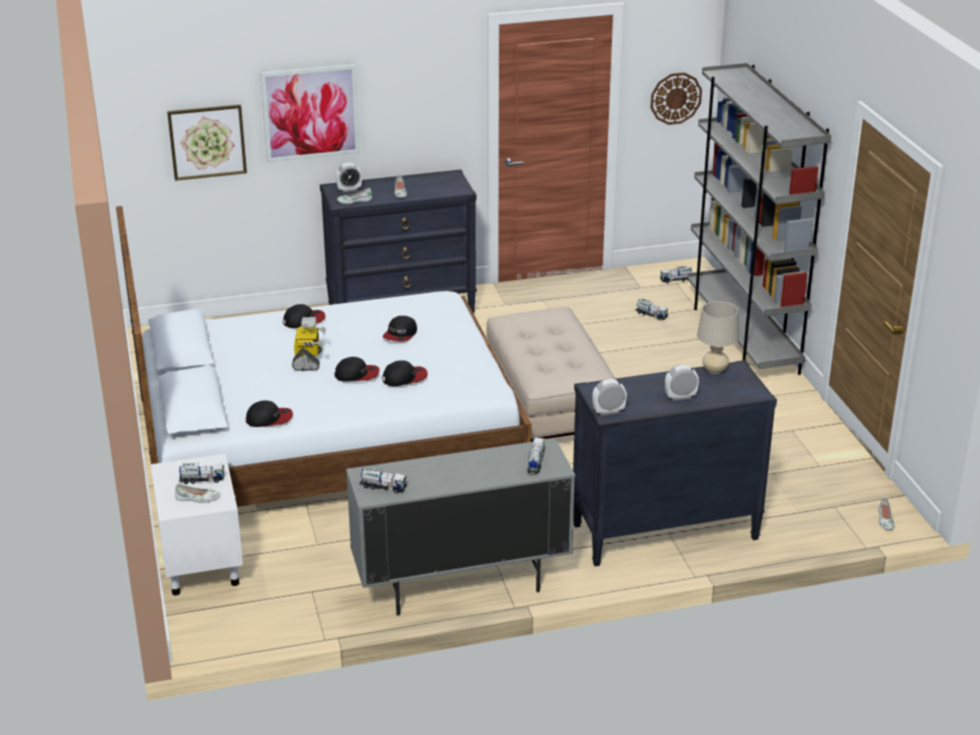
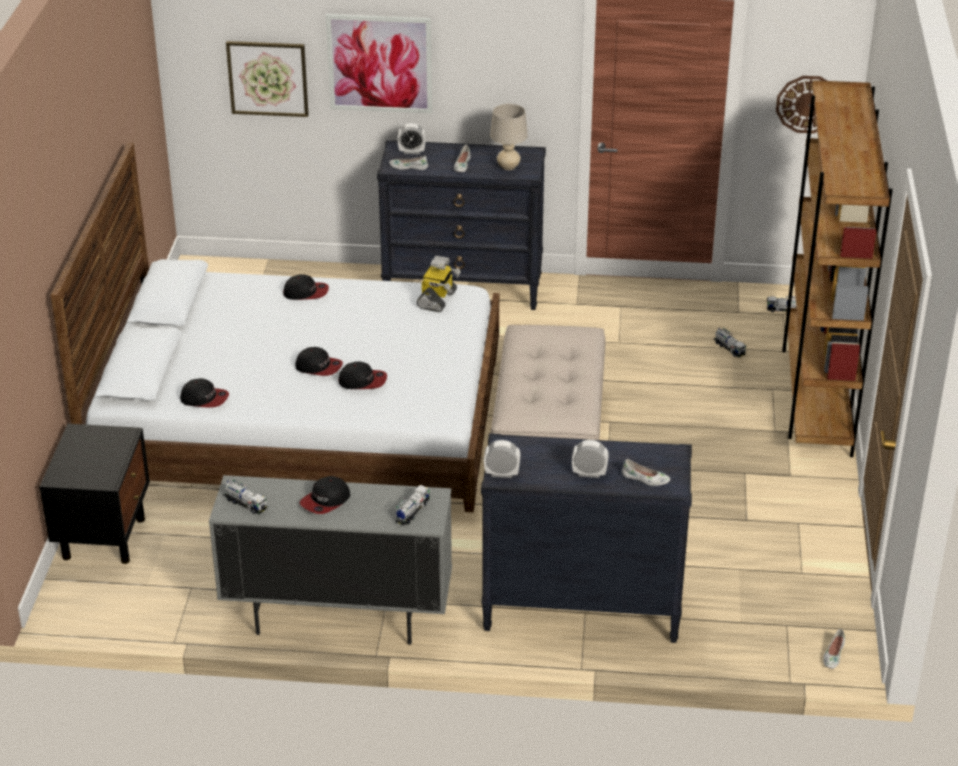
camera: 20 degrees right, 5 degrees up
white nightstand [151,454,243,595] -> black nightstand [39,424,150,564]
white shoe [175,484,220,503] -> white shoe moved to [622,459,670,486]
toy truck [179,463,224,484] -> none
toy robot [292,317,326,371] -> toy robot moved to [416,256,461,312]
cap [383,316,417,342] -> cap moved to [299,476,350,514]
grey bookcase [687,63,831,375] -> brown bookcase [782,80,893,457]
beige table lamp [697,301,739,374] -> beige table lamp moved to [490,104,528,170]

